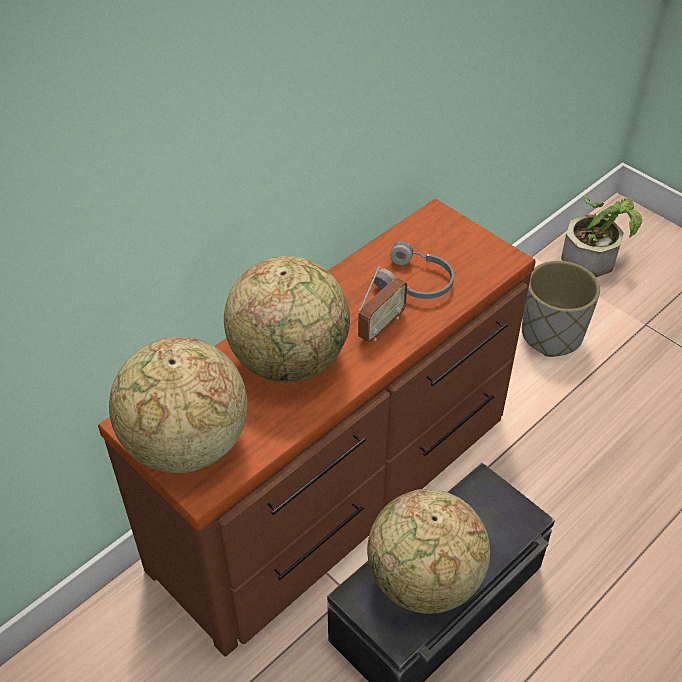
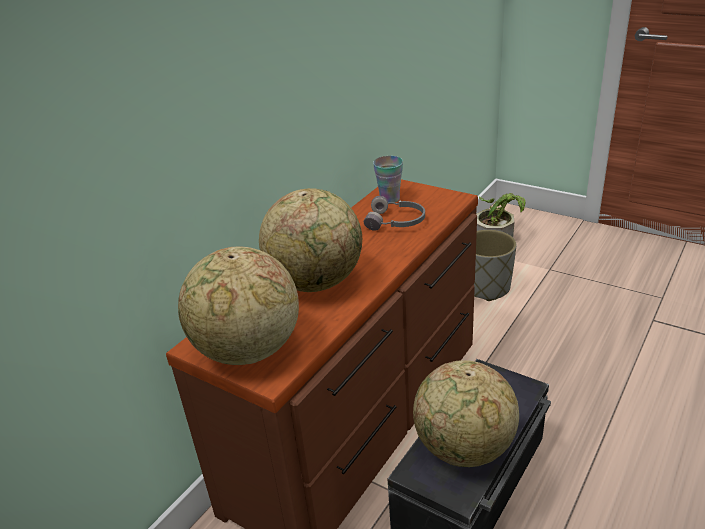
camera: 10 degrees left, 15 degrees down
radio [358,266,408,342] -> none
none -> cup [373,156,403,203]

